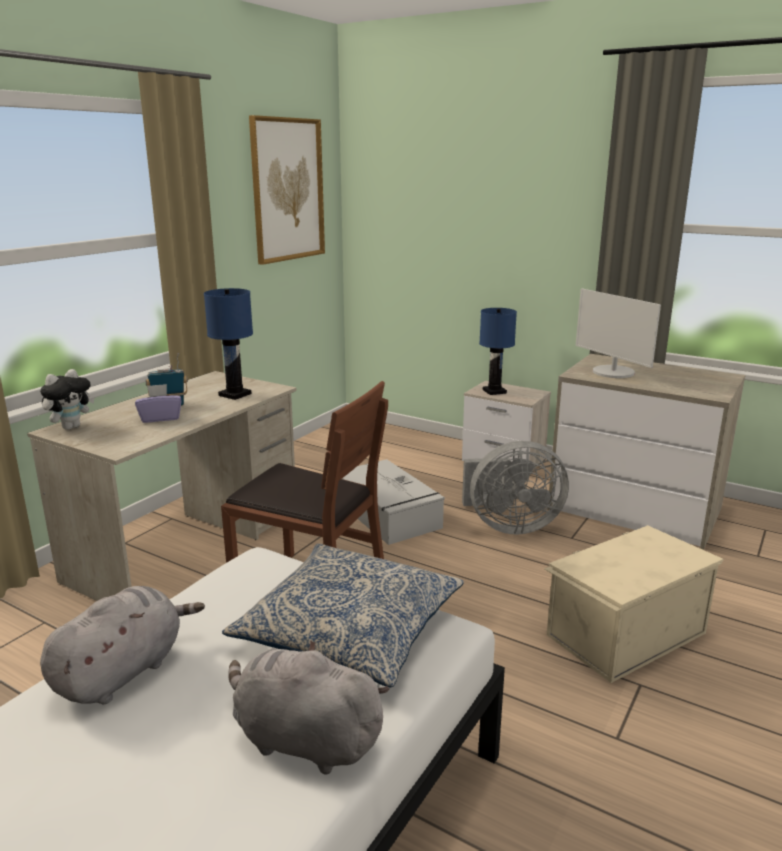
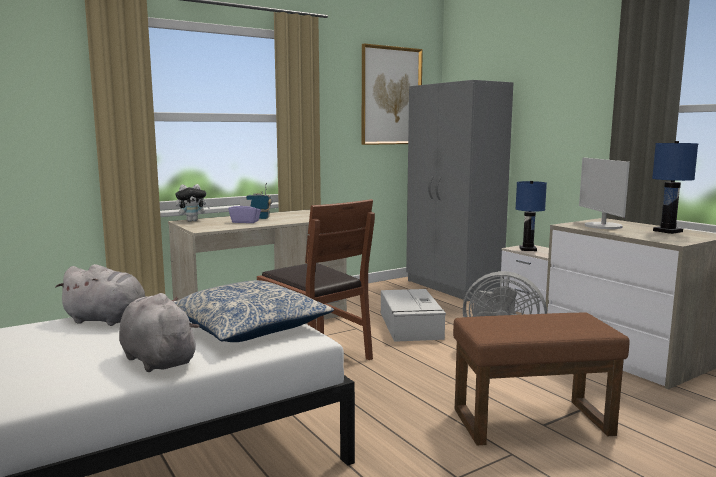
camera: 25 degrees right, 10 degrees down
grey plush toy [40,586,205,704] -> grey plush toy turned 45 degrees clockwise [55,264,145,326]
blue table lamp [204,288,253,400] -> blue table lamp moved to [652,141,698,234]
beige storage box [544,525,723,683] -> brown ottoman [453,313,630,445]
none -> grey wardrobe [406,80,513,301]

